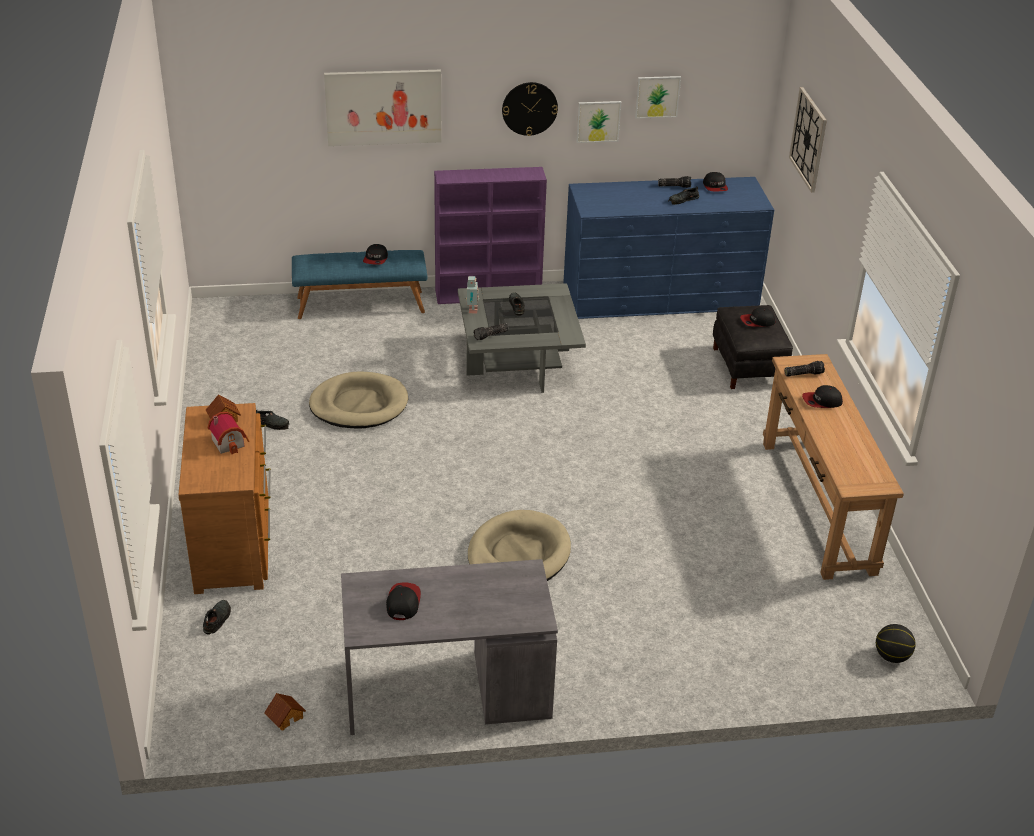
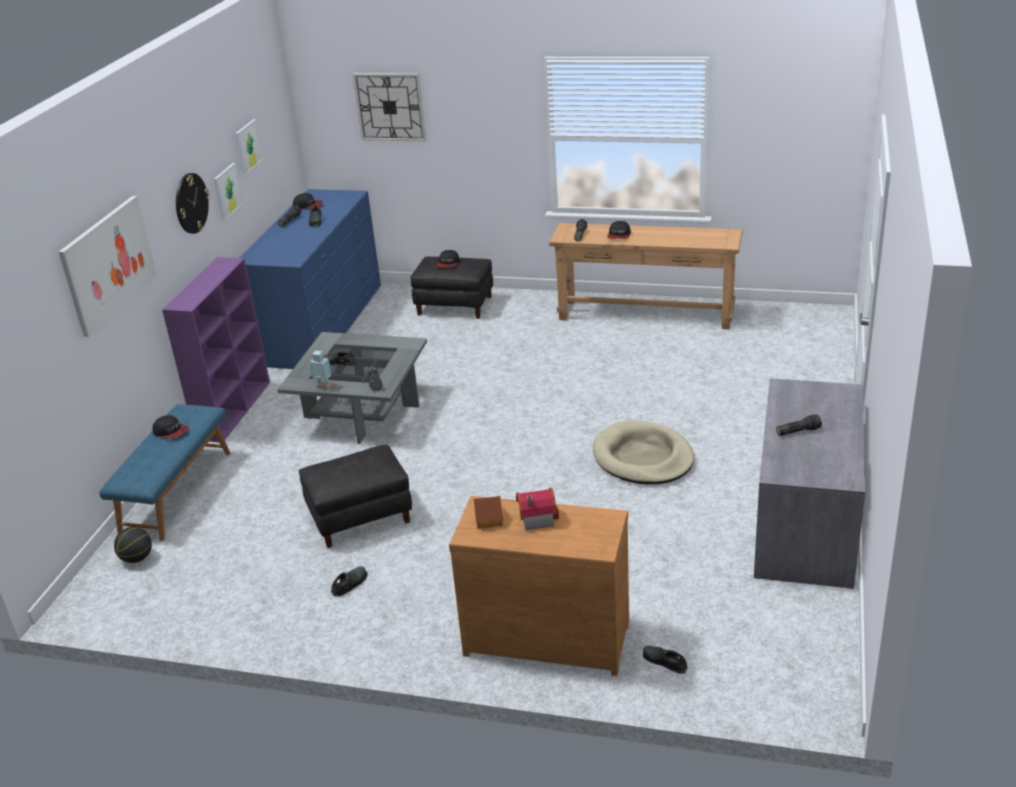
camera: 65 degrees left, 5 degrees down
toy house [264,693,306,731] -> none
beige dog bed [309,371,408,429] -> black ottoman [299,445,412,548]
cap [386,582,421,620] -> none
basketball [876,624,916,663] -> basketball moved to [114,527,152,563]
none -> flashlight [776,414,822,436]

